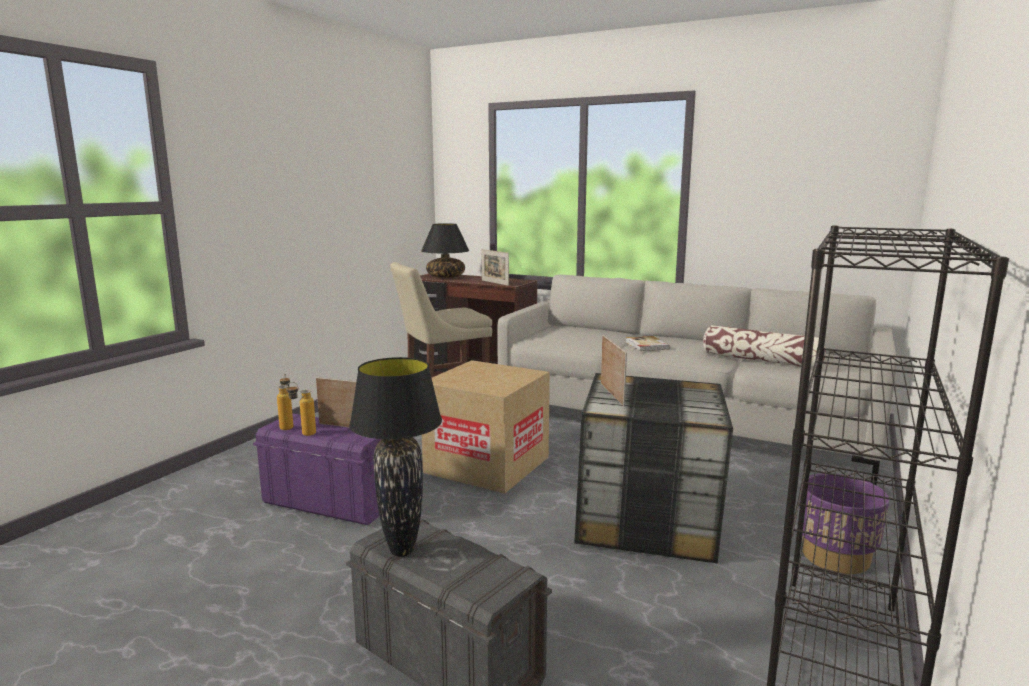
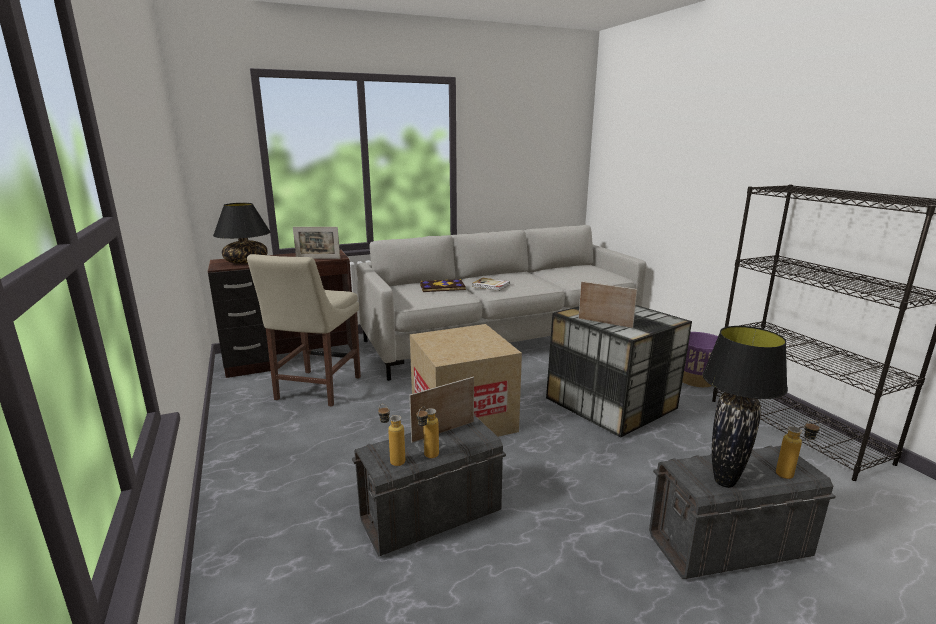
camera: 50 degrees left, 5 degrees up
purple storage box [253,413,381,525] -> grey storage box [352,416,506,557]
pillow [703,325,826,368] -> none
none -> book [420,279,466,292]
none -> bottle [776,420,820,479]

